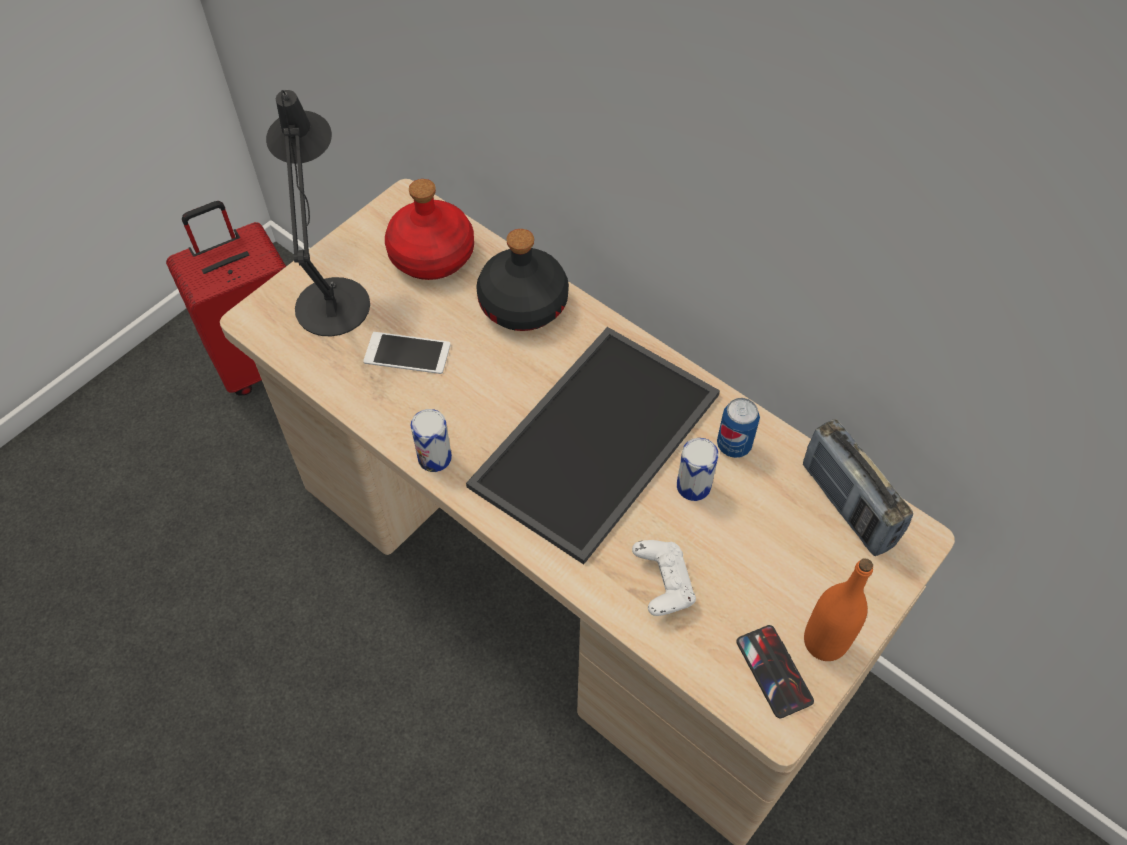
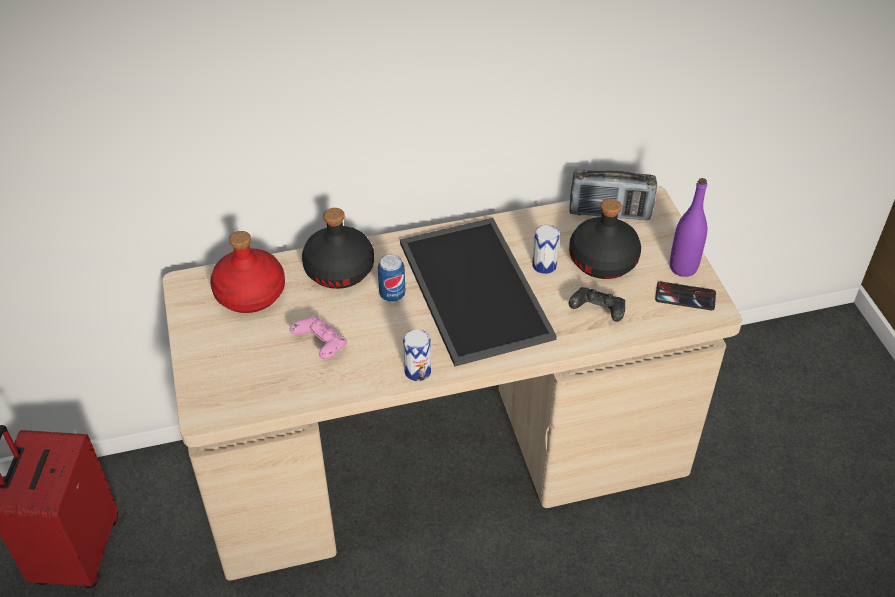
camera: 55 degrees left, 10 degrees down
black table lamp [266,90,370,337] -> none
phone [363,332,450,374] -> pink game controller [290,316,347,359]
white game controller [632,540,696,616] -> black game controller [569,287,625,322]
can [717,398,760,458] -> can moved to [378,254,405,302]
orange bottle [804,558,873,661] -> purple bottle [670,178,707,277]
none -> black bottle [569,199,641,279]

